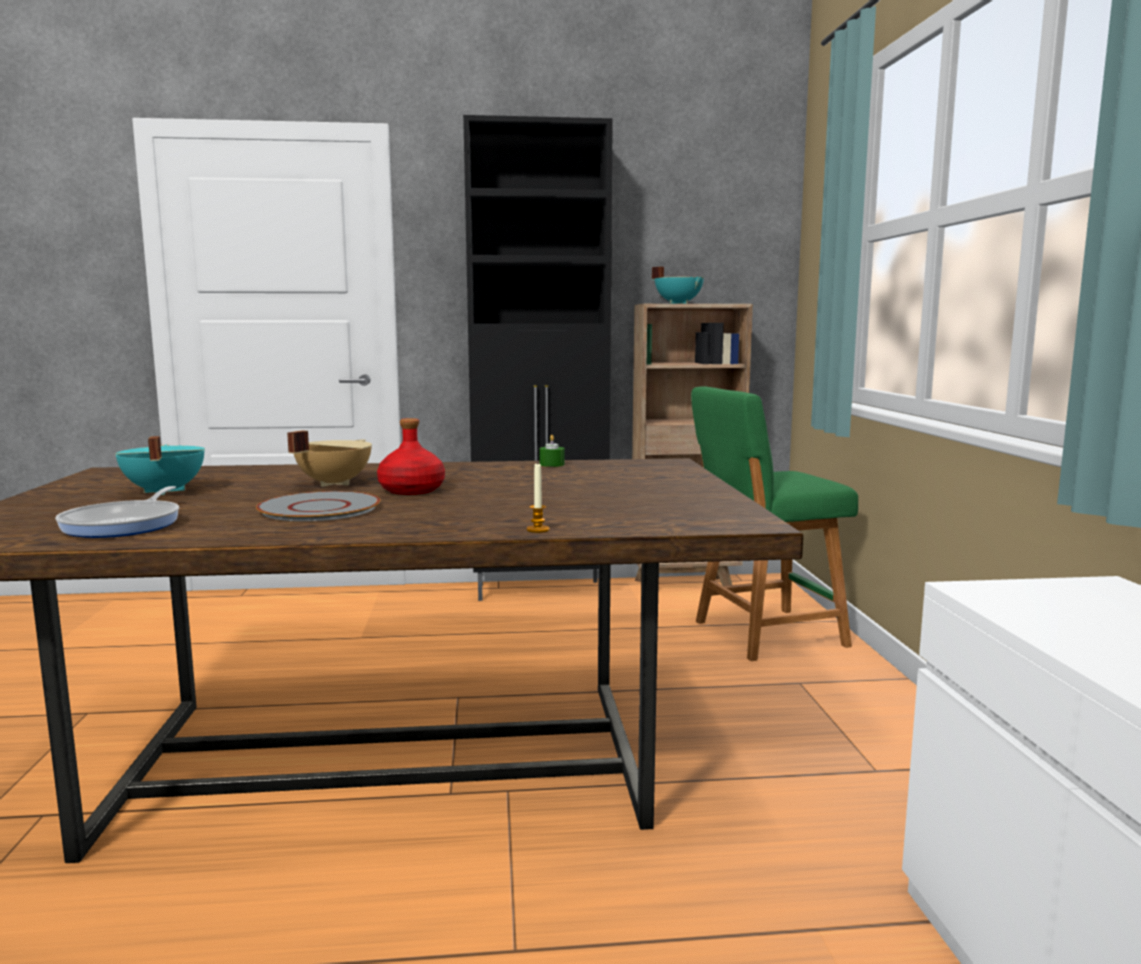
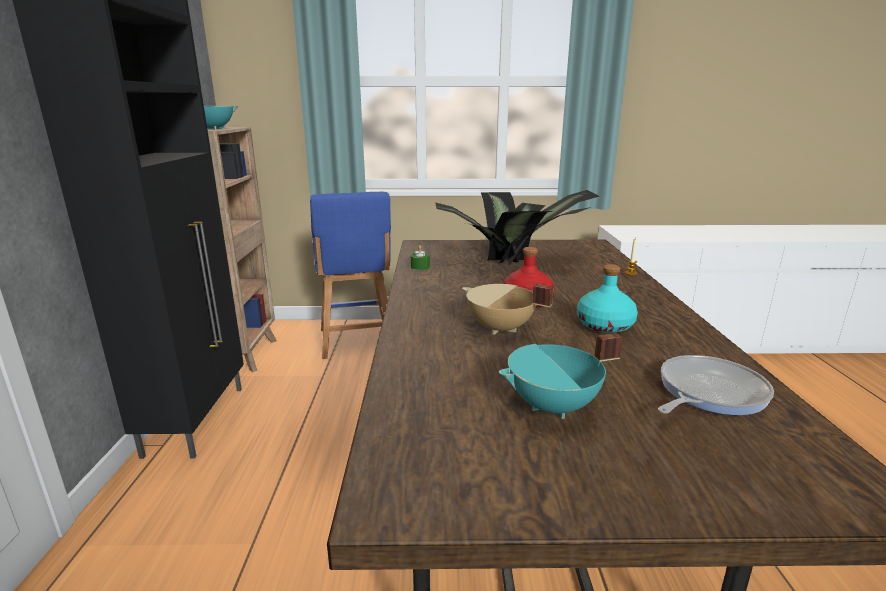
camera: 85 degrees left, 10 degrees up
frying pan [55,486,179,538] -> frying pan turned 45 degrees counterclockwise [658,355,774,415]
grey plate [256,491,381,521] -> turquoise bottle [577,264,638,333]
green stool [691,386,858,661] -> blue stool [310,192,391,359]
none -> potted plant [435,190,599,265]

